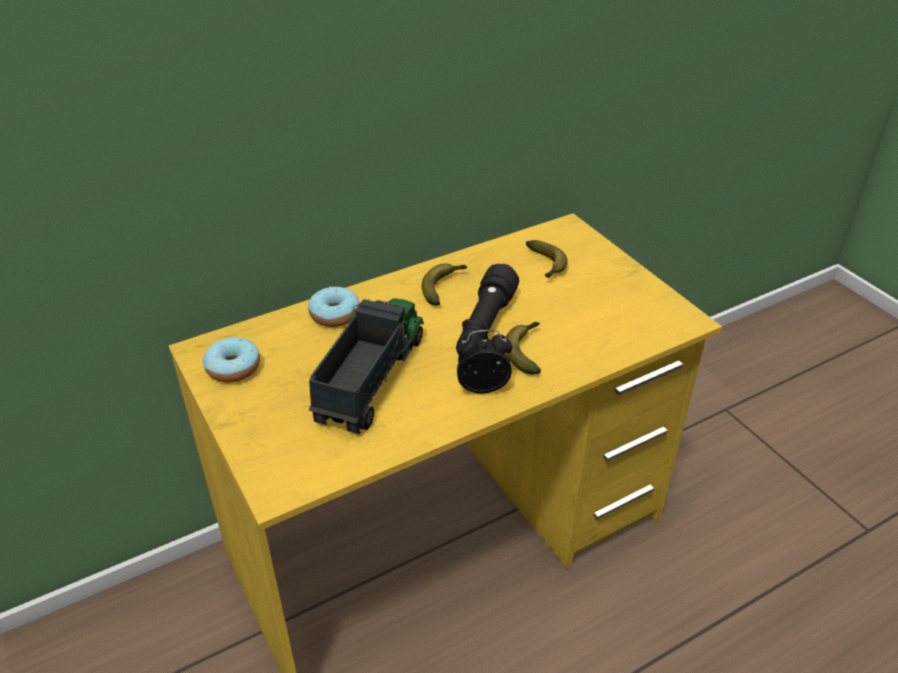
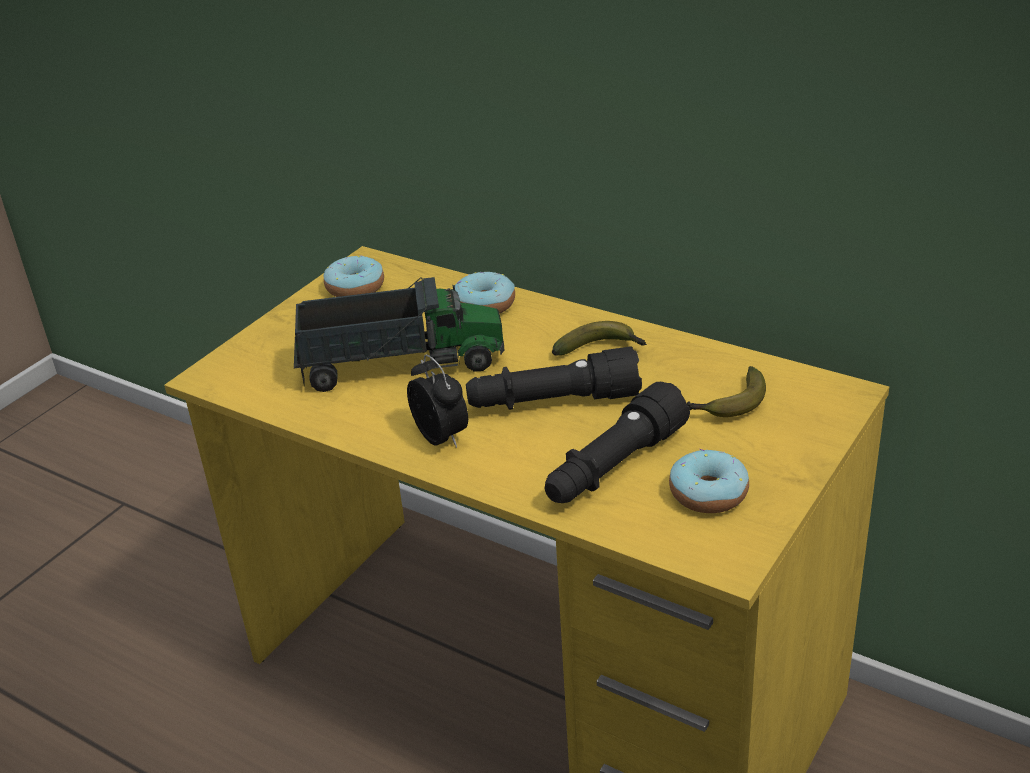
camera: 65 degrees right, 5 degrees down
banana [506,322,541,375] -> none
none -> black flashlight [545,382,690,503]
none -> donut [669,449,749,513]

